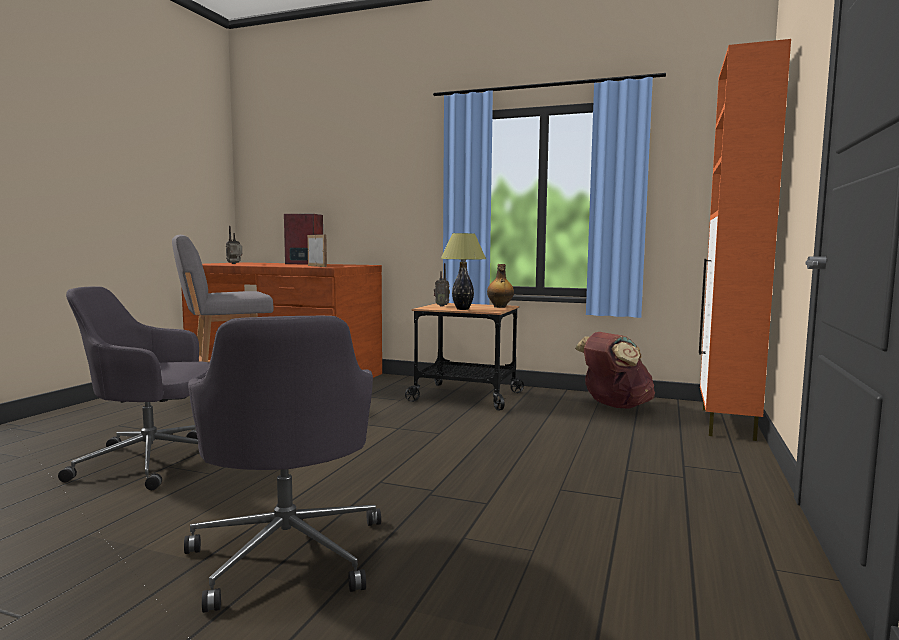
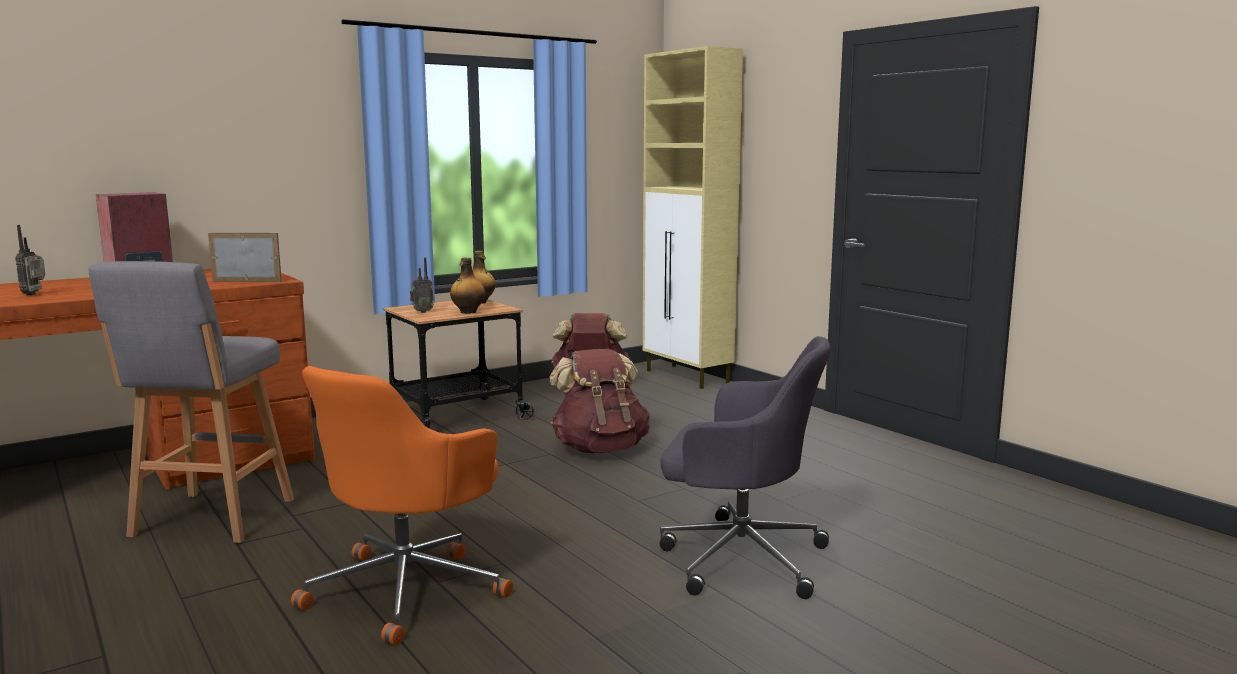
camera: 55 degrees left, 5 degrees up
grey office chair [58,286,210,490] -> orange office chair [291,366,513,645]
table lamp [440,233,486,310] -> bottle [450,257,485,314]
orange cabinet [699,39,791,441] -> beige cabinet [643,46,743,389]
none -> brown backpack [549,349,650,453]

